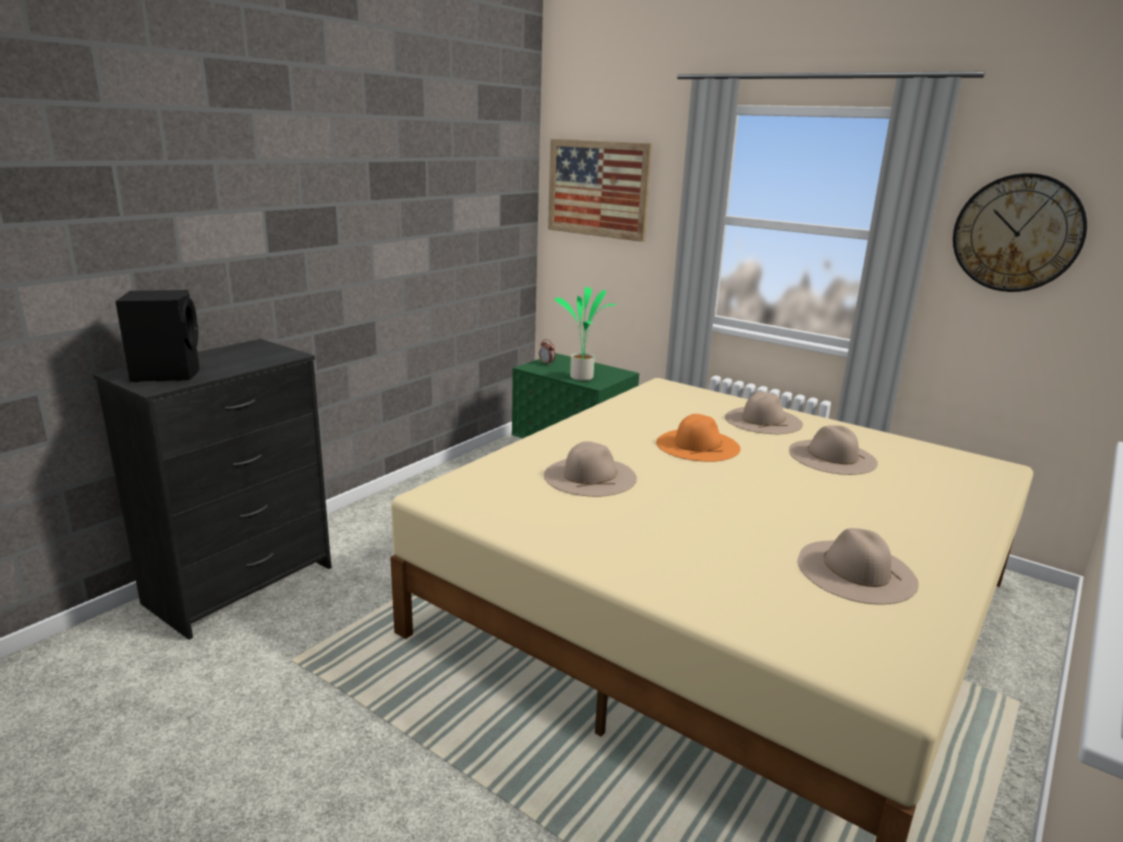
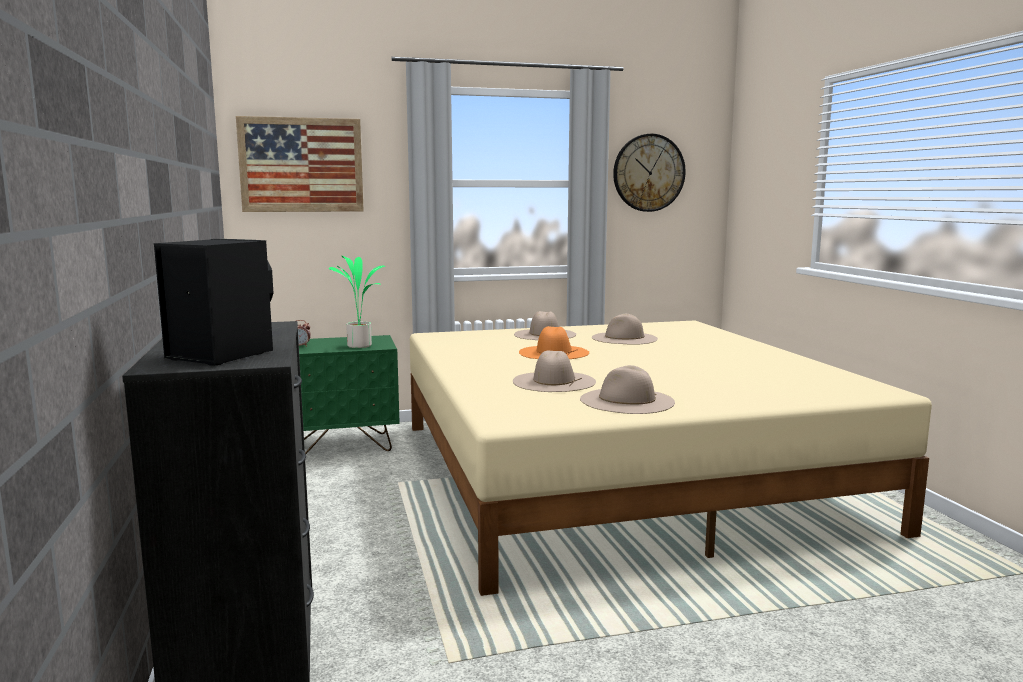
camera: 50 degrees left, 10 degrees down
beige hat [797,528,919,604] -> beige hat moved to [580,365,675,414]

